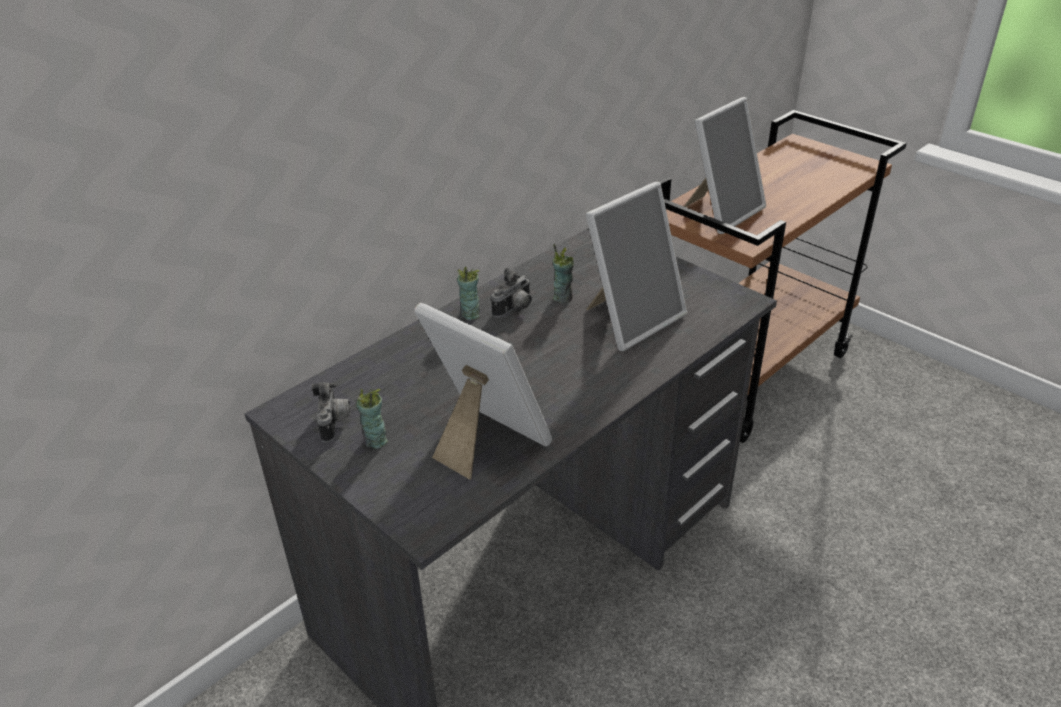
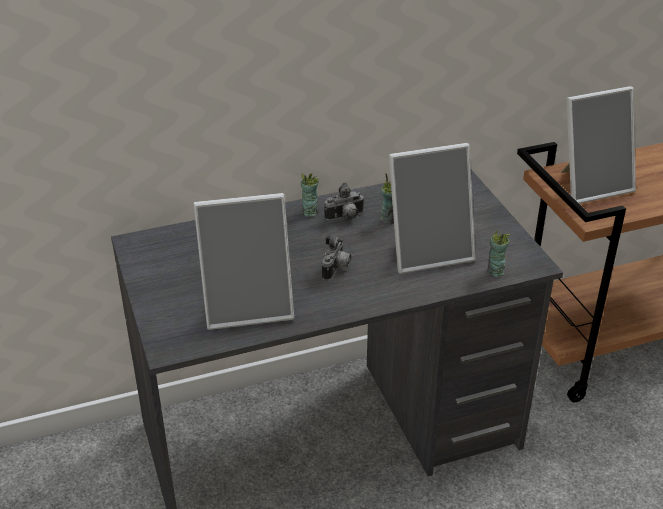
camera: 25 degrees right, 0 degrees up
camera [311,382,350,443] -> camera moved to [322,235,351,281]
cup [356,389,388,449] -> cup moved to [487,231,510,277]
picture frame [414,303,552,480] -> picture frame turned 105 degrees clockwise [194,193,294,330]

